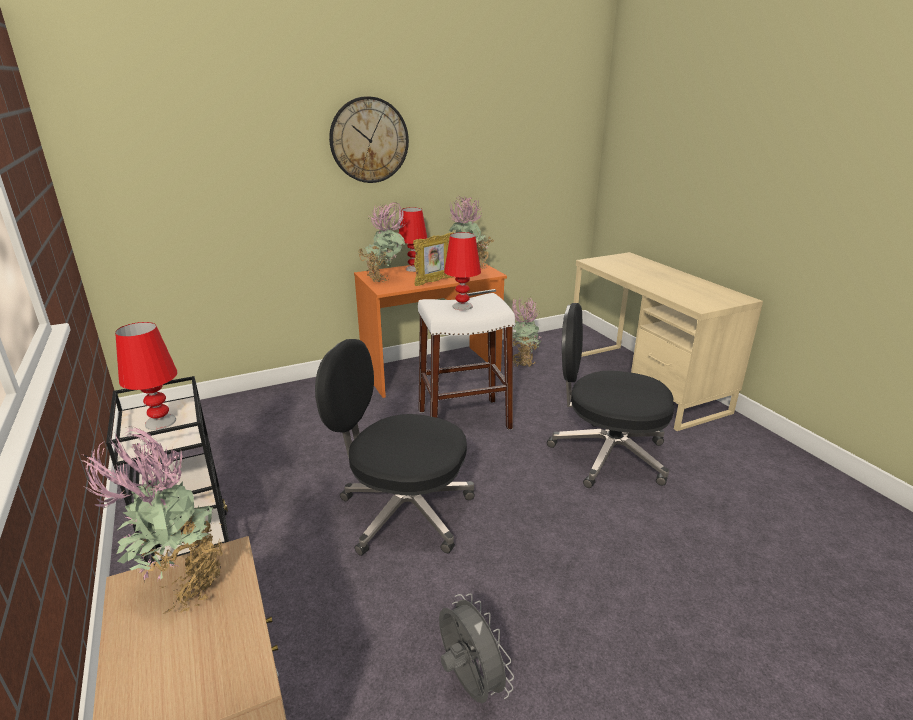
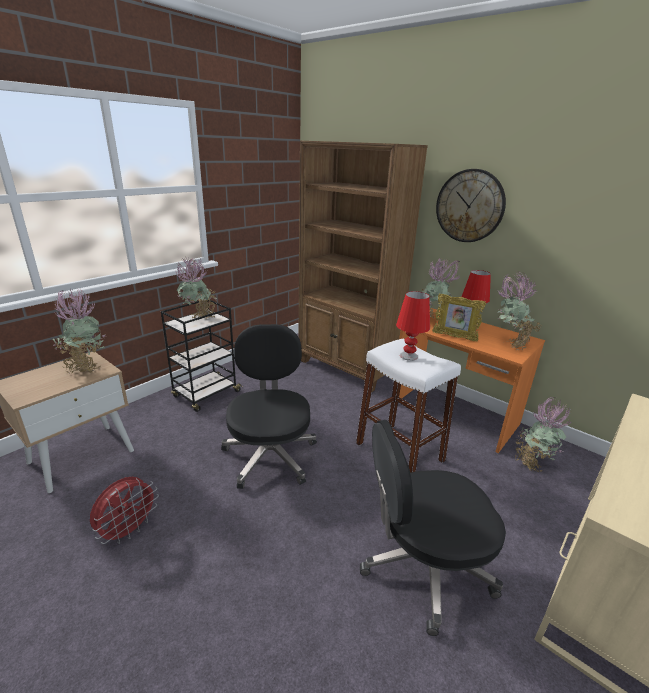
camera: 65 degrees right, 0 degrees up
red table lamp [115,322,177,430] -> potted plant [176,258,217,320]
grey fan [439,593,514,703] -> red fan [90,477,159,544]
black office chair [547,303,674,488] -> black office chair turned 90 degrees counterclockwise [360,420,506,636]
none -> brown bookcase [299,141,428,393]

